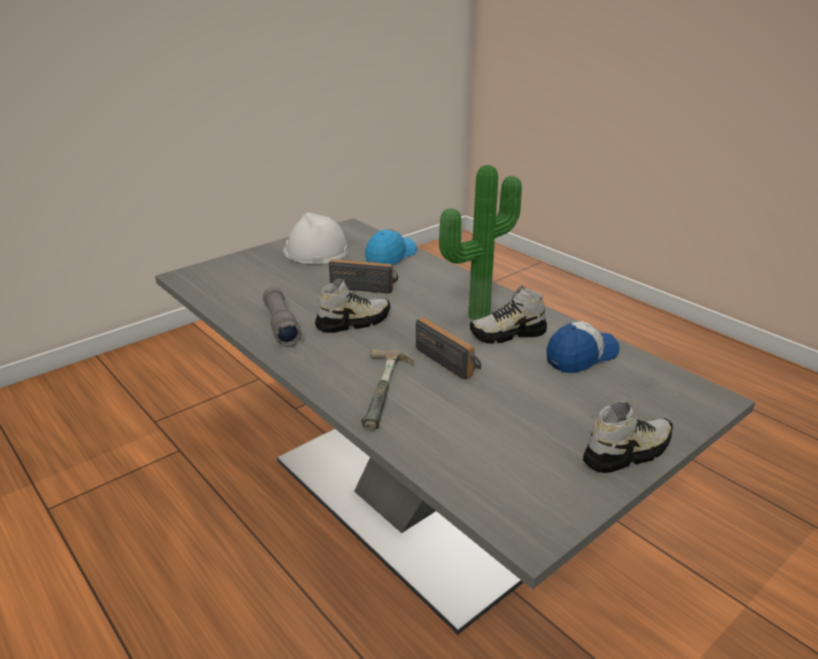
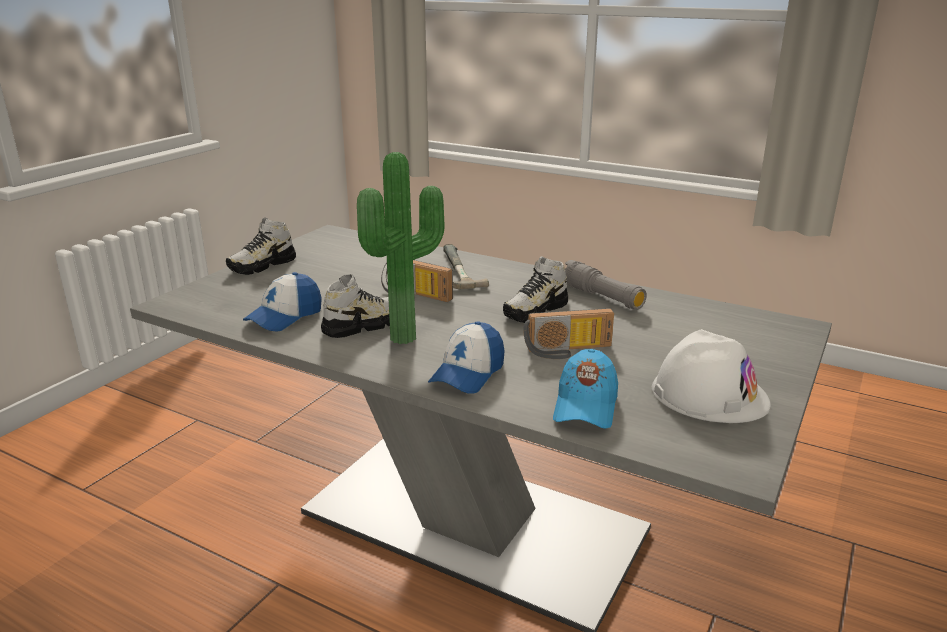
camera: 160 degrees right, 5 degrees down
none -> cap [428,321,505,393]

